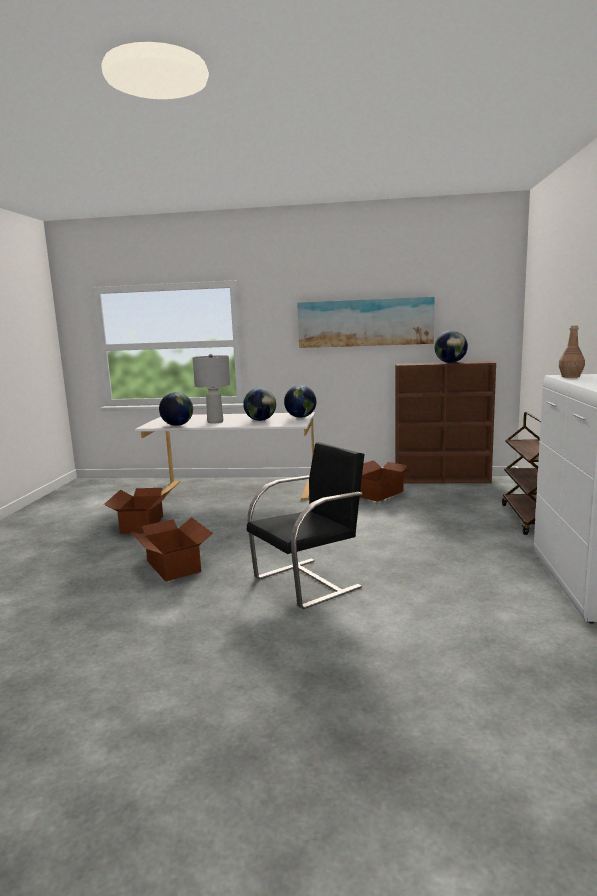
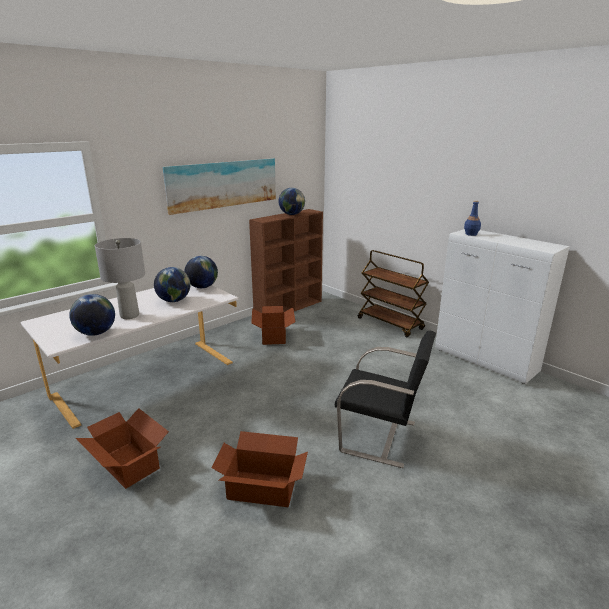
camera: 50 degrees left, 10 degrees up
black chair [247,442,365,610] -> black chair turned 105 degrees clockwise [335,330,436,468]
brown bottle [559,325,585,378] -> blue bottle [464,200,481,236]

